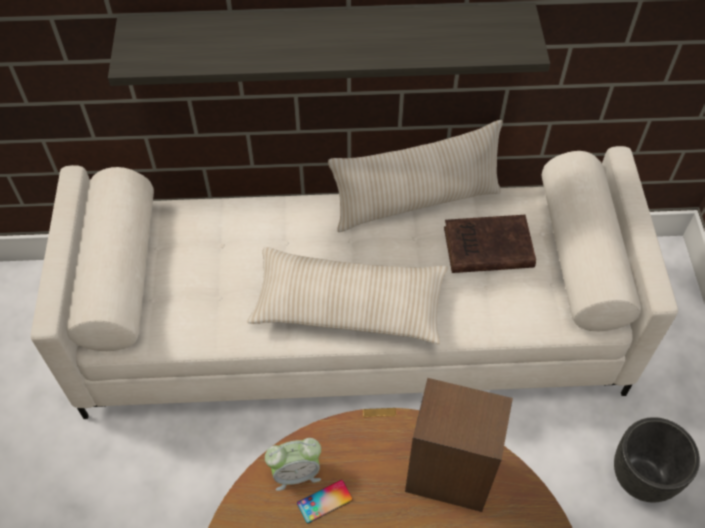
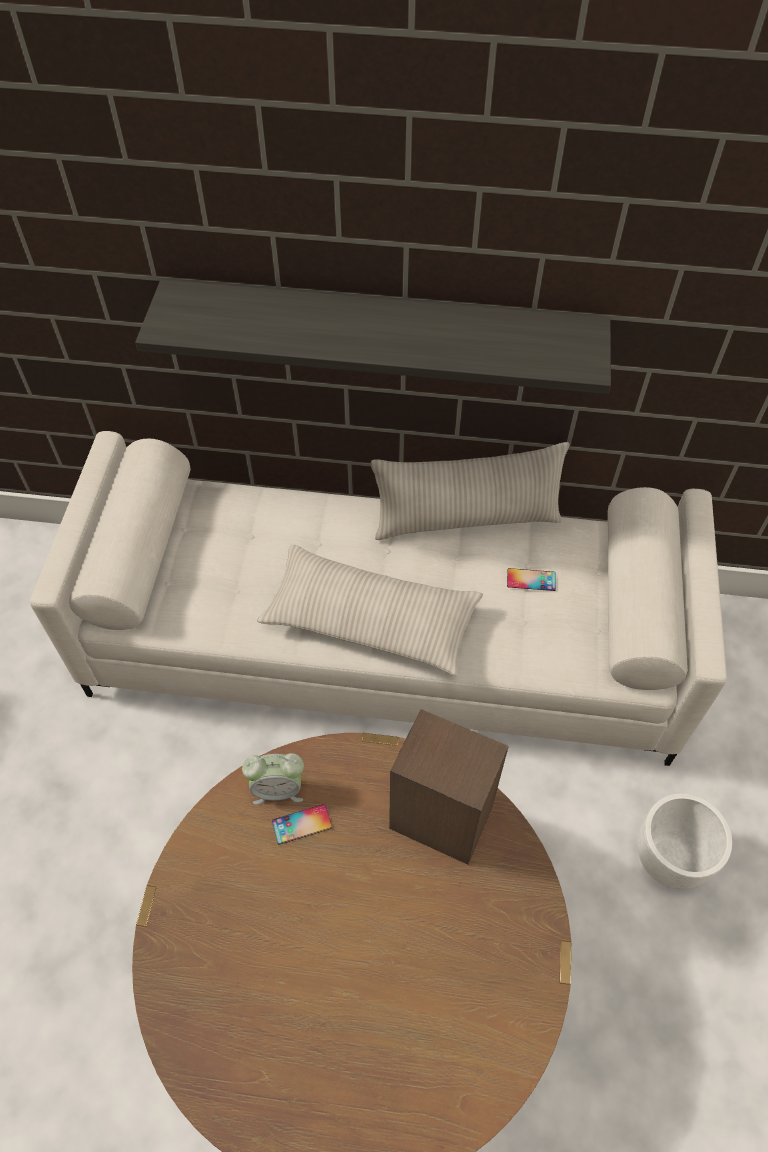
camera: 10 degrees right, 0 degrees up
brown book [444,215,536,273] -> phone [507,568,556,591]
black planter [614,417,700,503] -> white planter [637,794,732,889]

